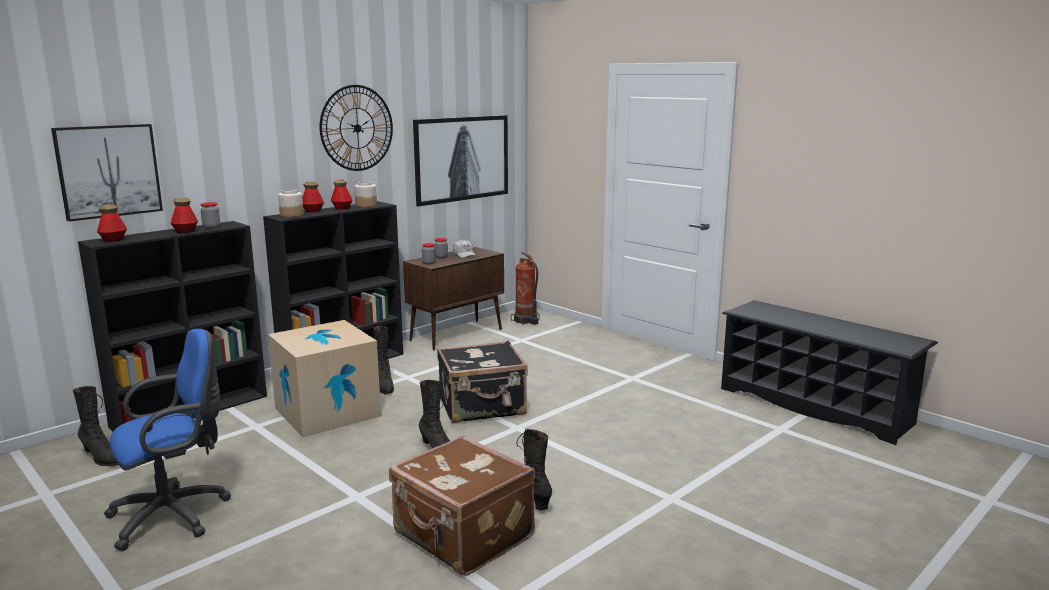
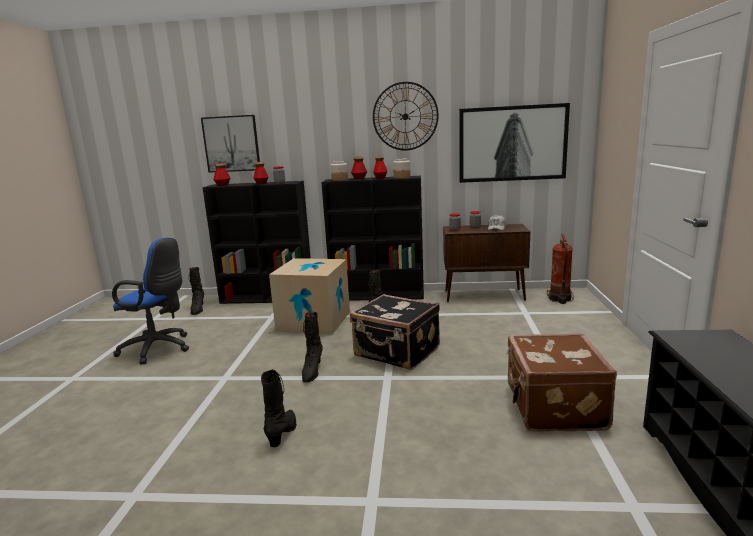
camera: 50 degrees right, 0 degrees up
brown suitcase [389,435,535,576] -> brown suitcase moved to [507,333,617,432]

